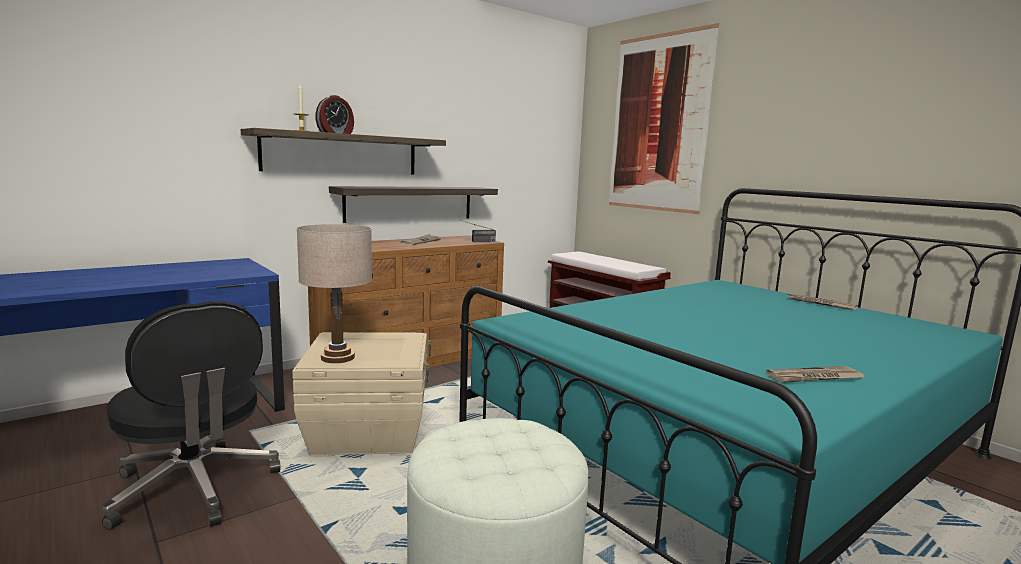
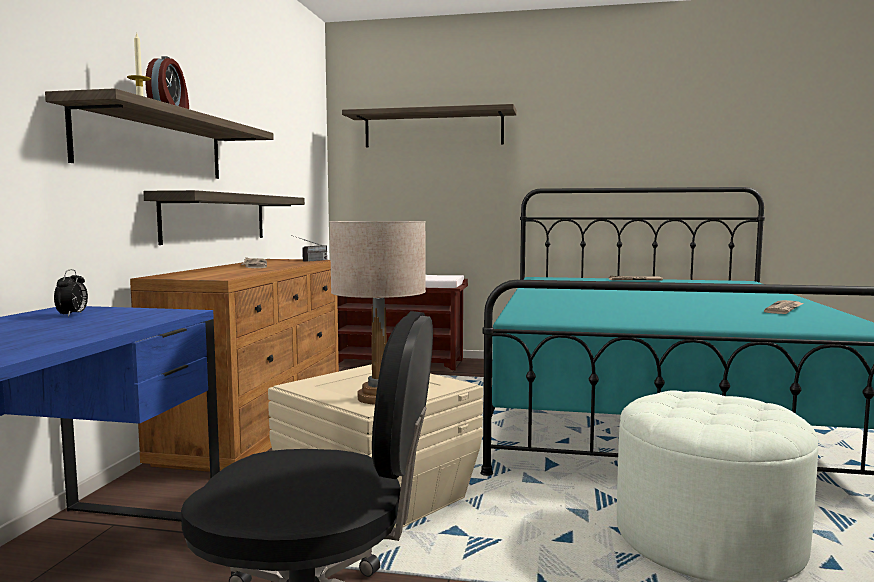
camera: 40 degrees left, 5 degrees down
picture [609,23,719,214] -> shelf [342,104,517,147]
none -> alarm clock [54,269,88,317]

